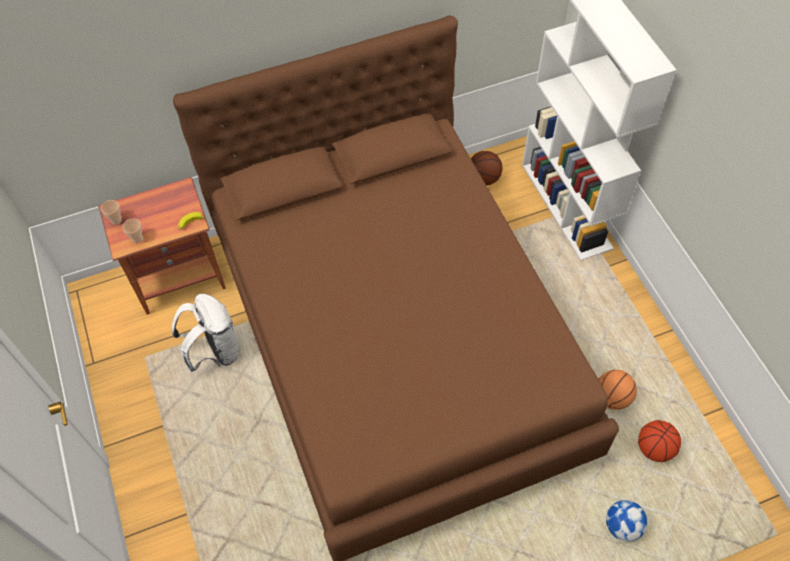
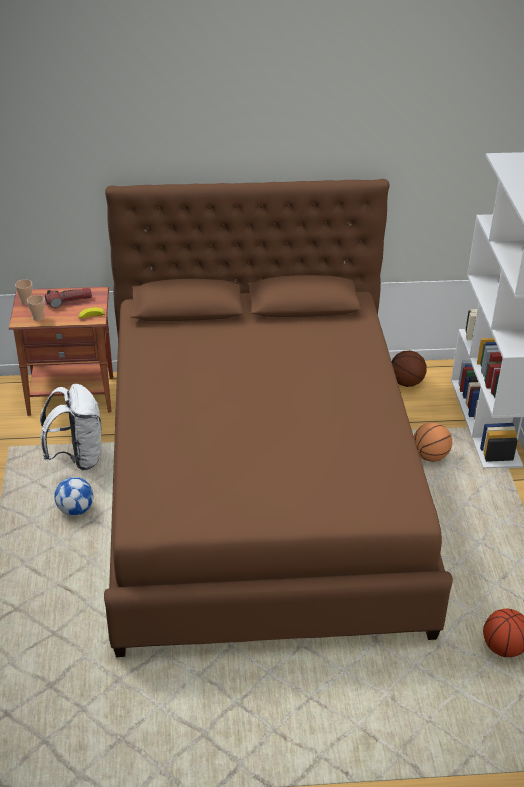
camera: 15 degrees right, 20 degrees down
basketball [599,370,637,410] -> basketball moved to [414,423,452,462]
football [606,500,647,542] -> football moved to [54,477,94,516]
none -> flashlight [45,287,92,308]

